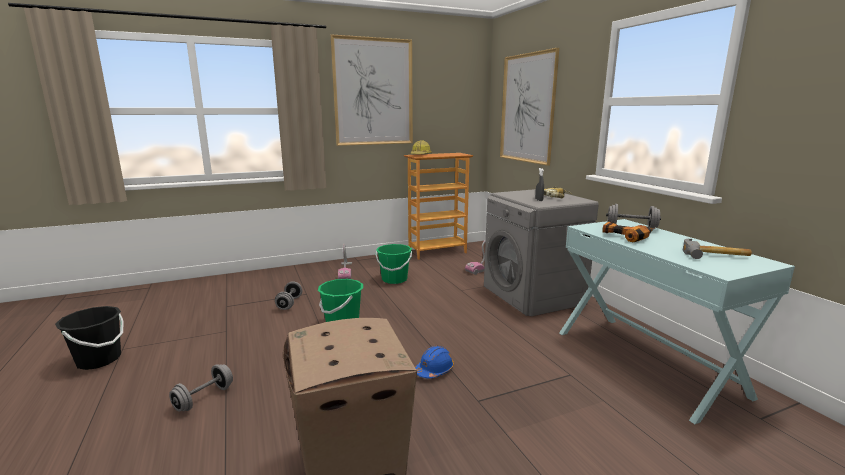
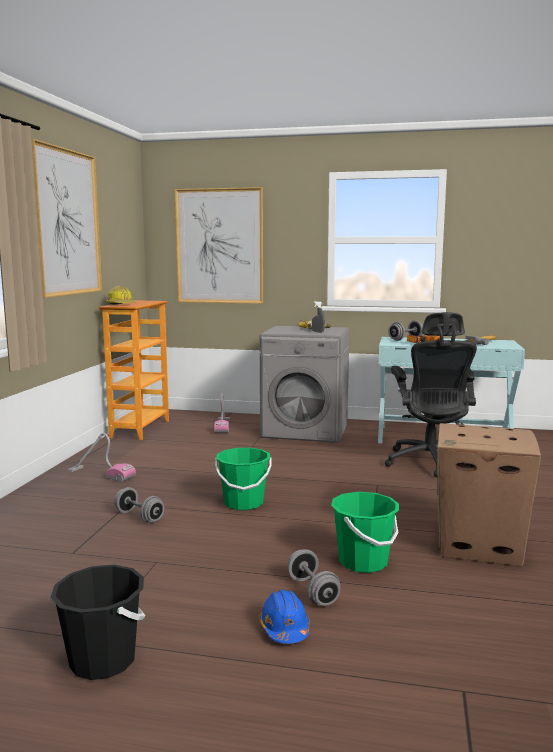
camera: 55 degrees left, 5 degrees down
green bucket [375,244,412,284] -> green bucket moved to [331,492,399,573]
blue hard hat [415,346,454,378] -> blue hard hat moved to [259,590,310,644]
none -> office chair [385,312,477,477]

